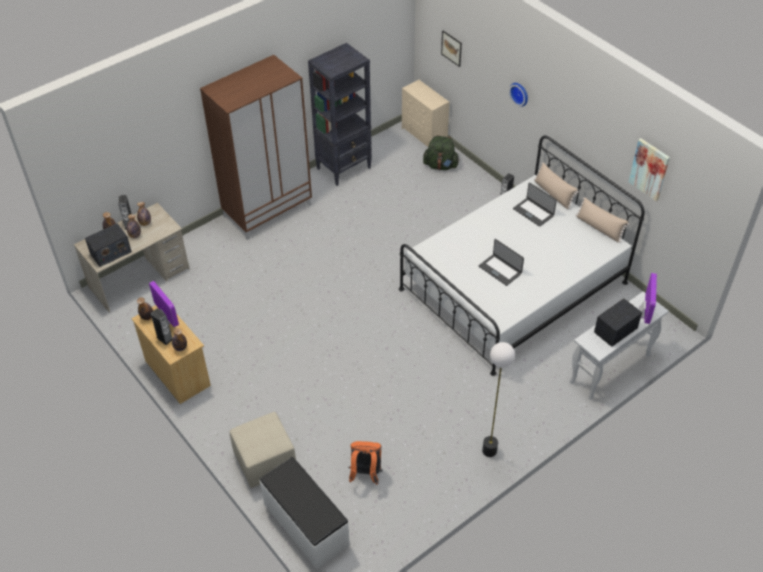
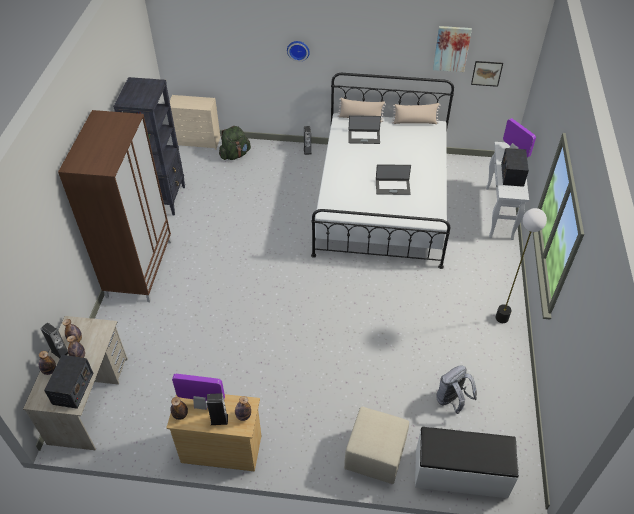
camera: 45 degrees left, 0 degrees up
orange backpack [349,441,383,485] -> grey backpack [436,366,477,414]
picture [441,31,462,67] -> picture moved to [471,61,503,87]

